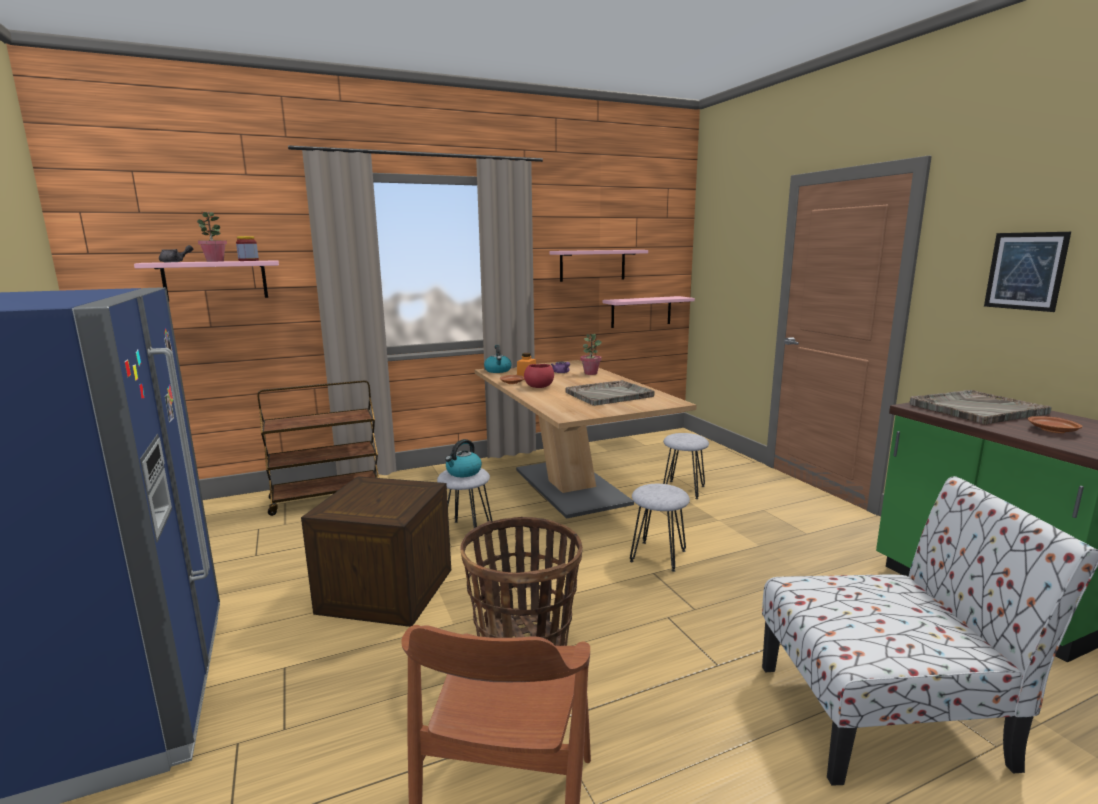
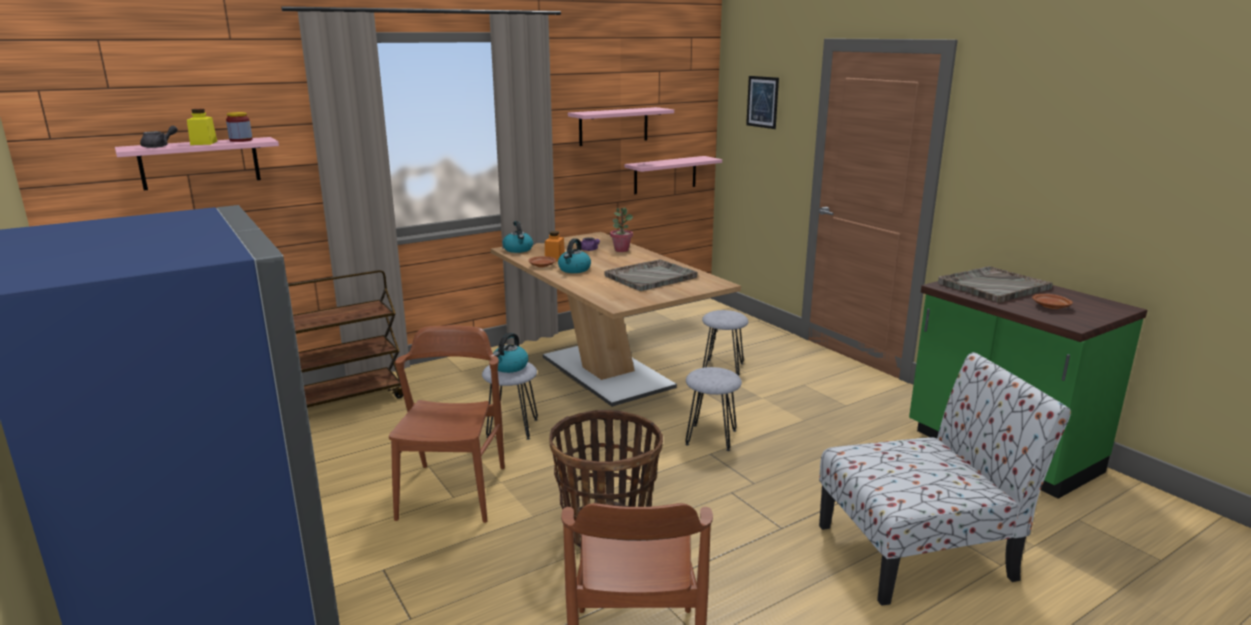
camera: 10 degrees left, 5 degrees up
potted plant [197,211,227,262] -> yellow jar [187,109,217,145]
crate [301,476,451,627] -> brown chair [389,325,505,523]
red bowl [524,364,554,388] -> kettle [558,238,591,273]
picture [984,232,1071,312] -> picture moved to [746,76,779,129]

